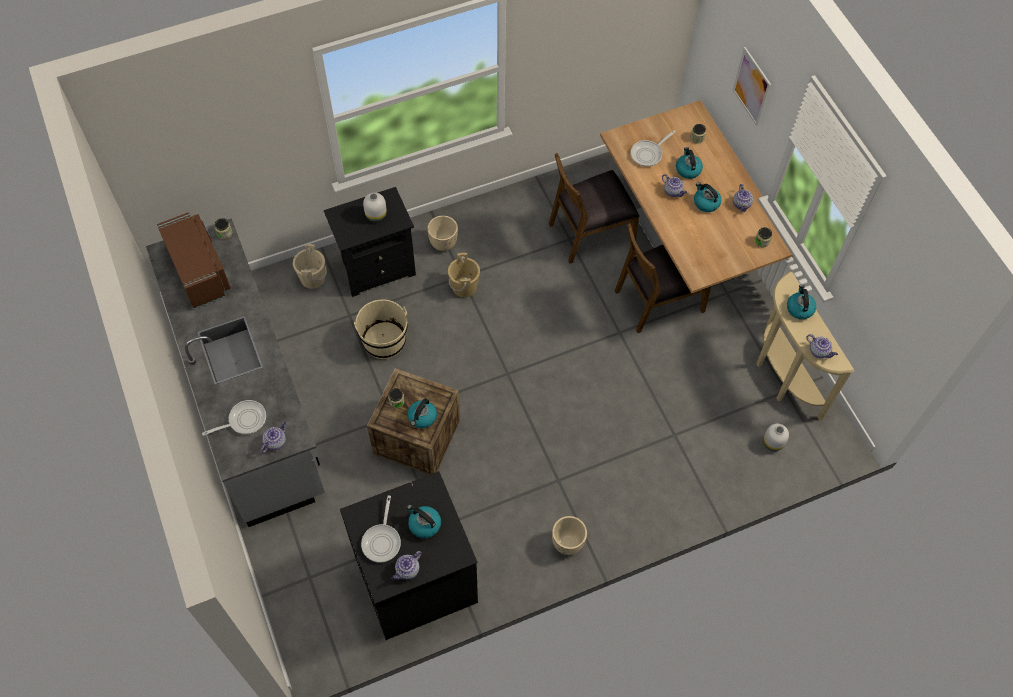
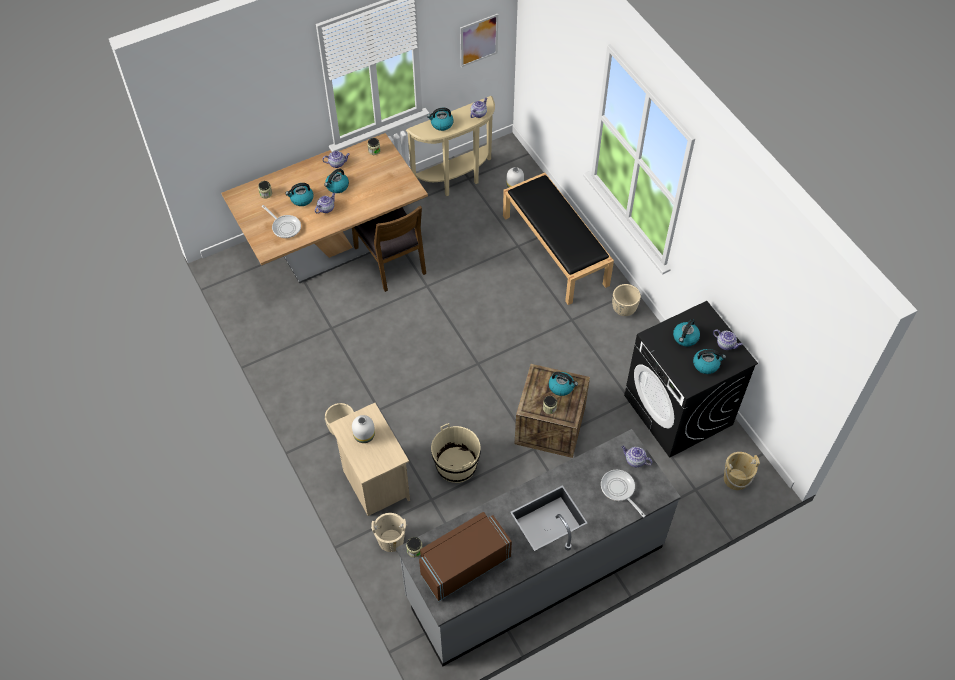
camera: 95 degrees left, 5 degrees down
black nightstand [324,187,416,297] -> beige nightstand [329,403,410,516]
frying pan [361,496,401,563] -> kettle [693,349,726,374]
beige bucket [448,253,480,297] -> beige bucket moved to [724,452,760,490]
brown chair [549,153,639,263] -> none
picture [733,47,771,126] -> picture moved to [460,14,498,67]
none -> black bench [503,173,614,305]

